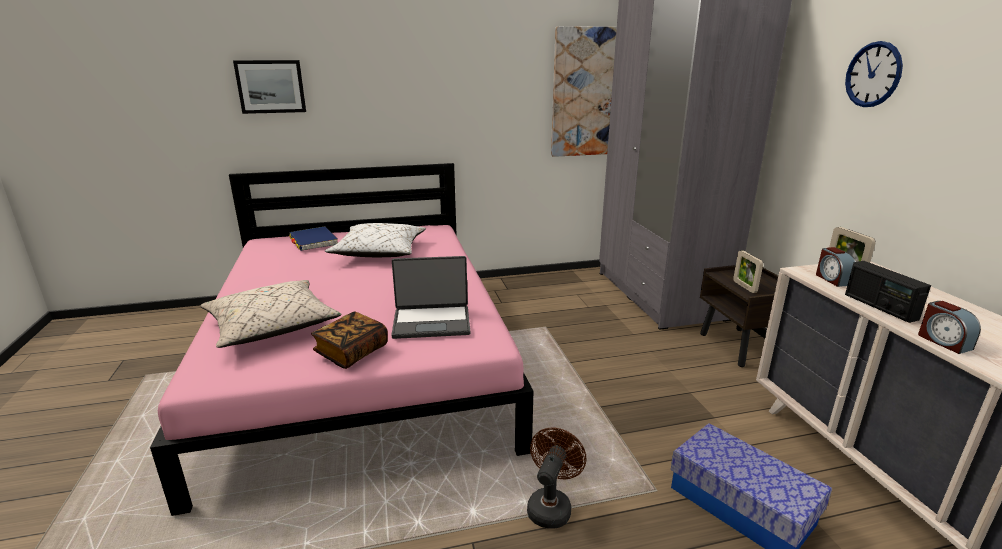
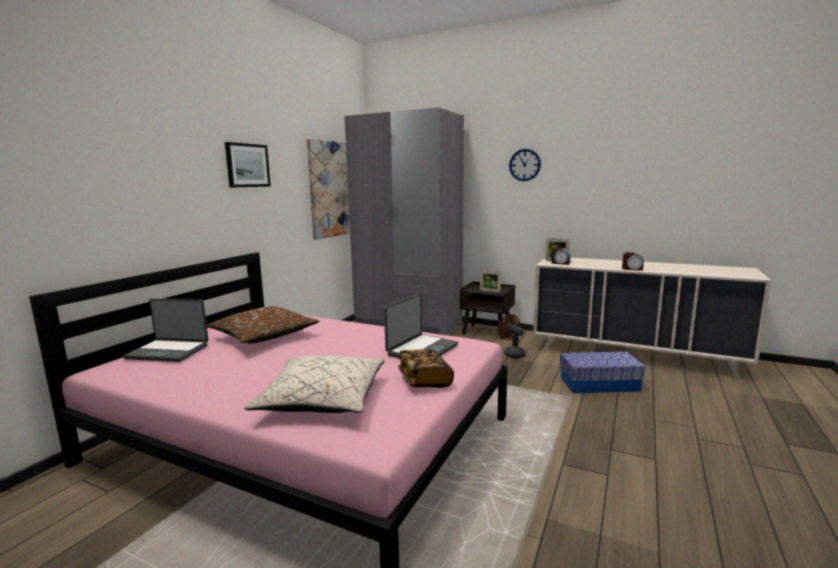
camera: 50 degrees left, 10 degrees down
picture [233,60,306,114] -> picture moved to [225,142,271,188]
blue book [289,226,338,251] -> laptop [123,298,209,362]
white pillow [325,223,426,257] -> brown pillow [207,306,319,344]
brown fan [527,428,586,528] -> brown fan moved to [498,314,526,359]
radio [845,261,931,323] -> none

